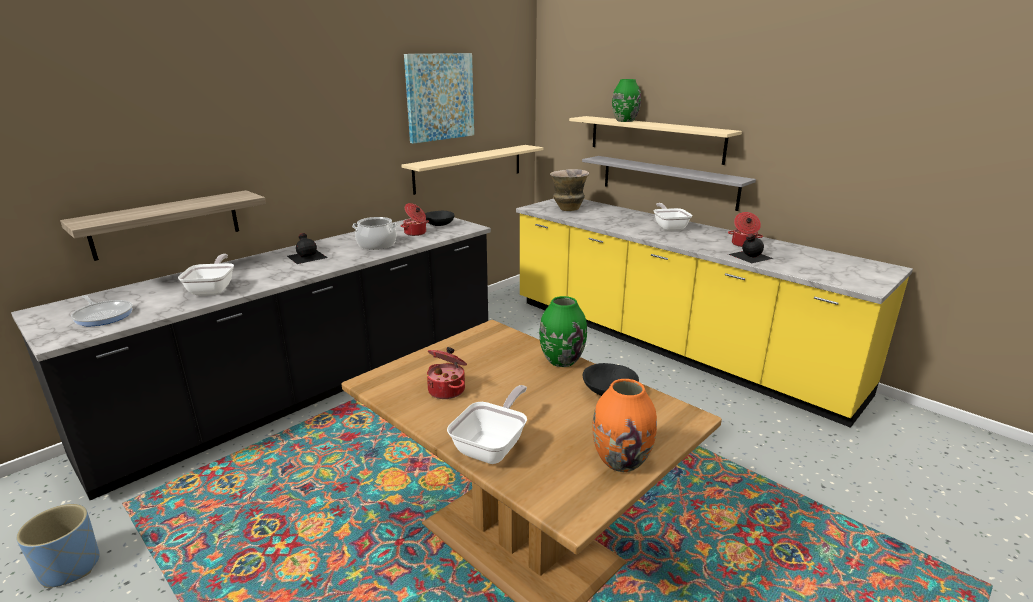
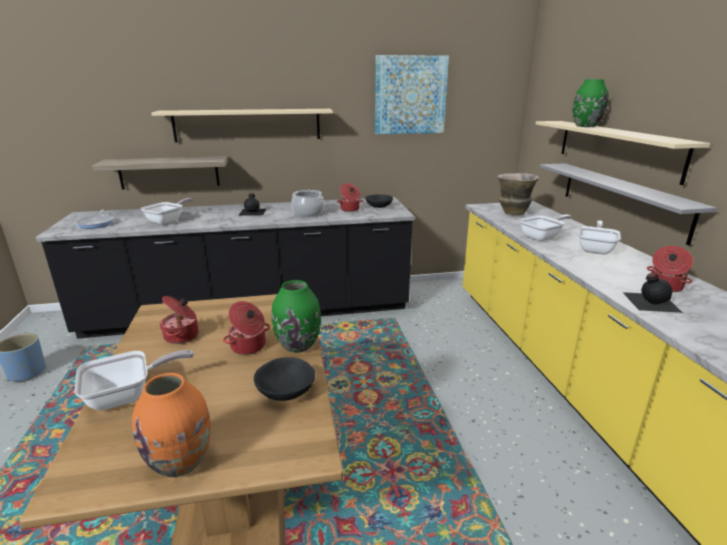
camera: 35 degrees right, 0 degrees up
beige shelf [401,145,544,195] -> beige shelf moved to [151,109,333,142]
none -> cooking pot [223,301,270,355]
none -> frying pan [519,215,572,241]

